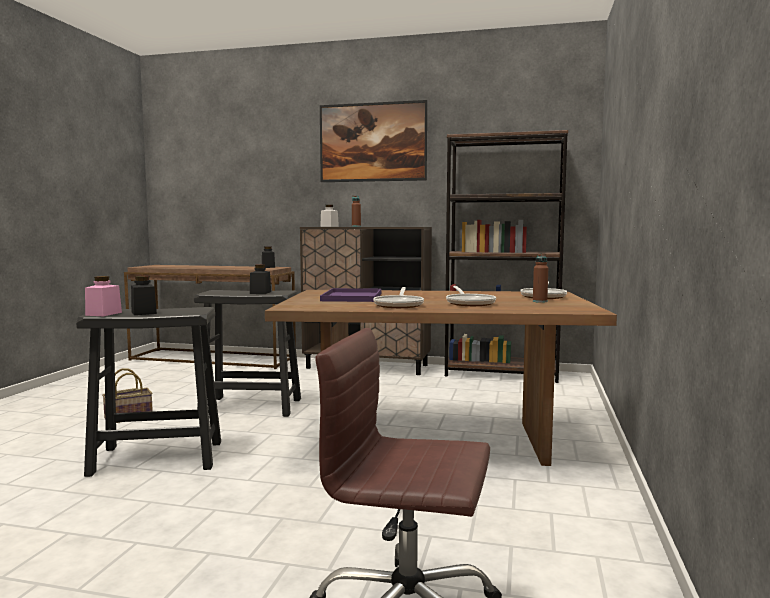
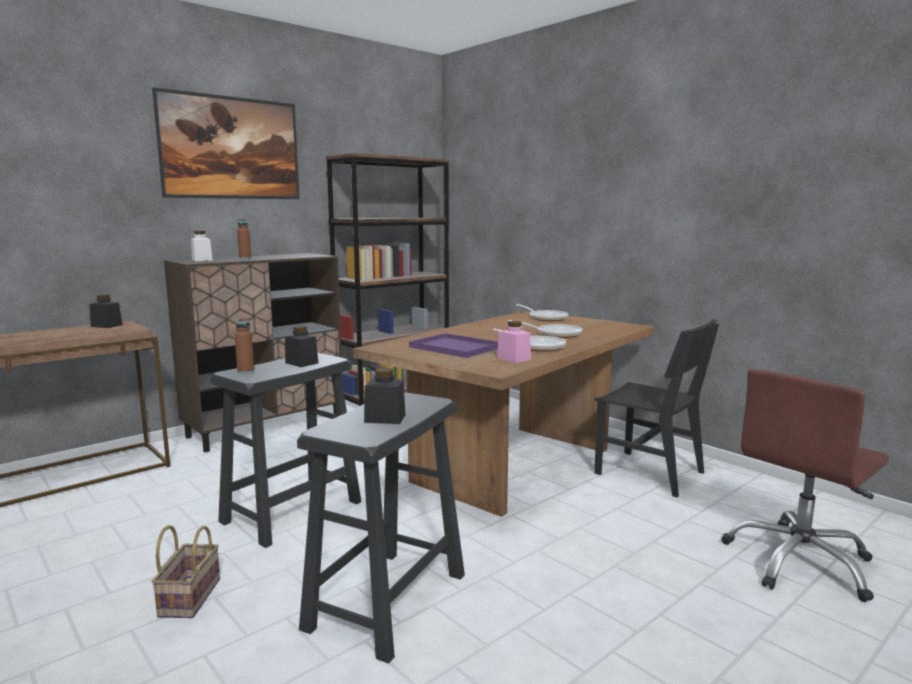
camera: 55 degrees left, 5 degrees up
pink jar [85,276,122,316] -> pink jar moved to [497,321,531,363]
brown bottle [533,254,548,303] -> brown bottle moved to [235,318,254,374]
none -> black chair [594,319,719,497]

